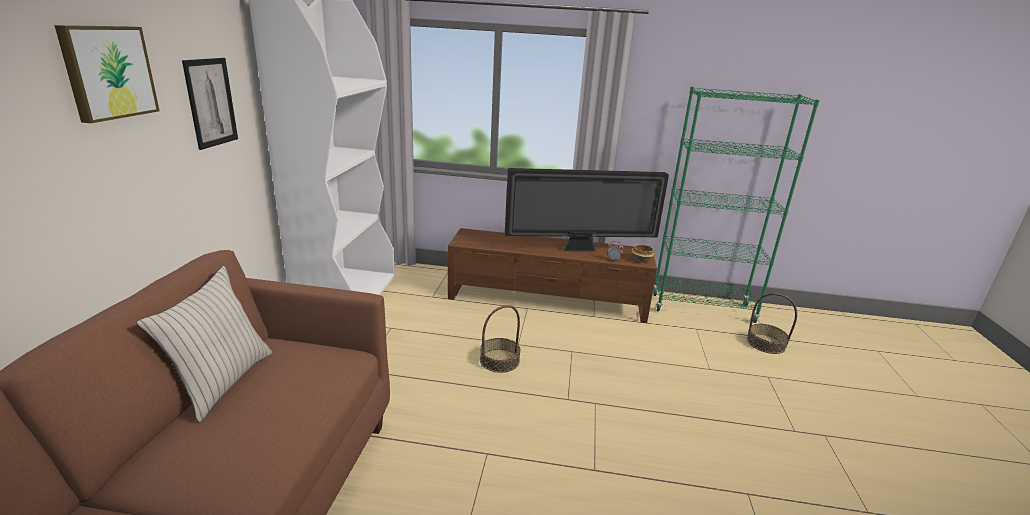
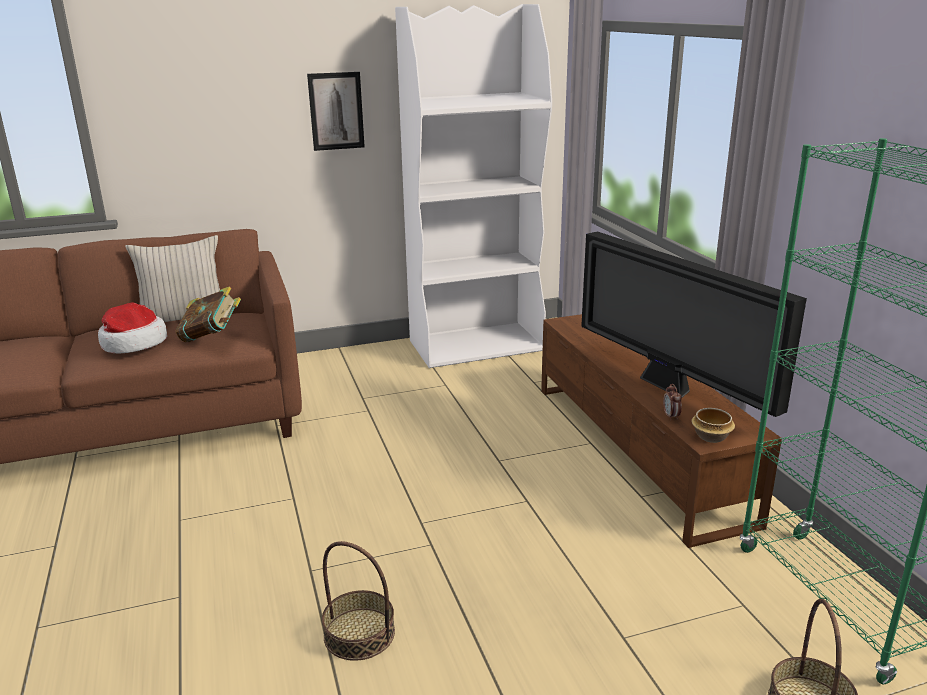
camera: 65 degrees right, 0 degrees up
picture [54,25,160,123] -> none
basket [480,305,521,373] -> basket moved to [322,541,395,661]
none -> hat [98,302,167,353]
none -> book [176,286,241,342]

